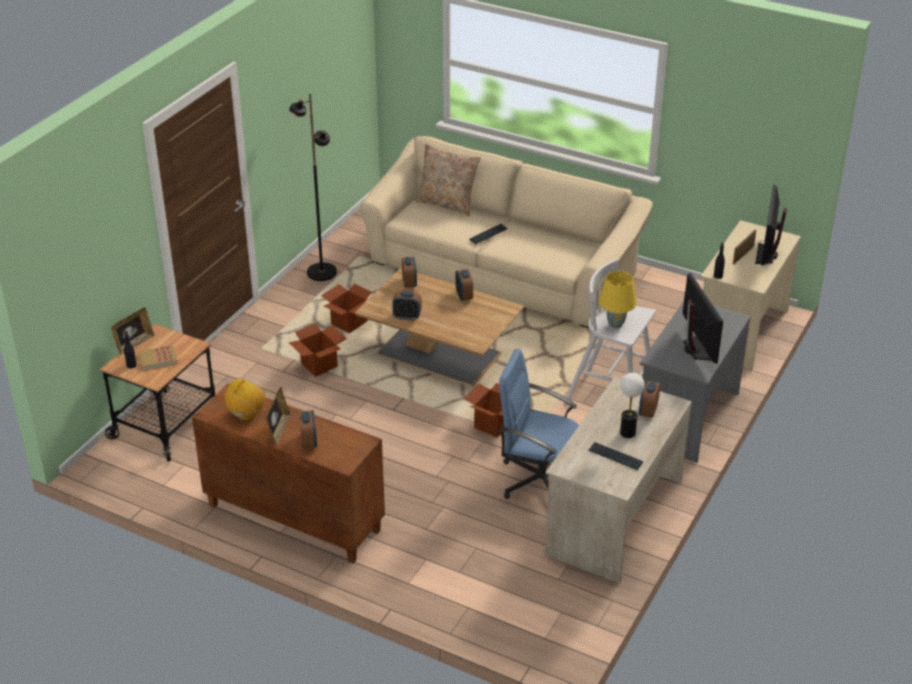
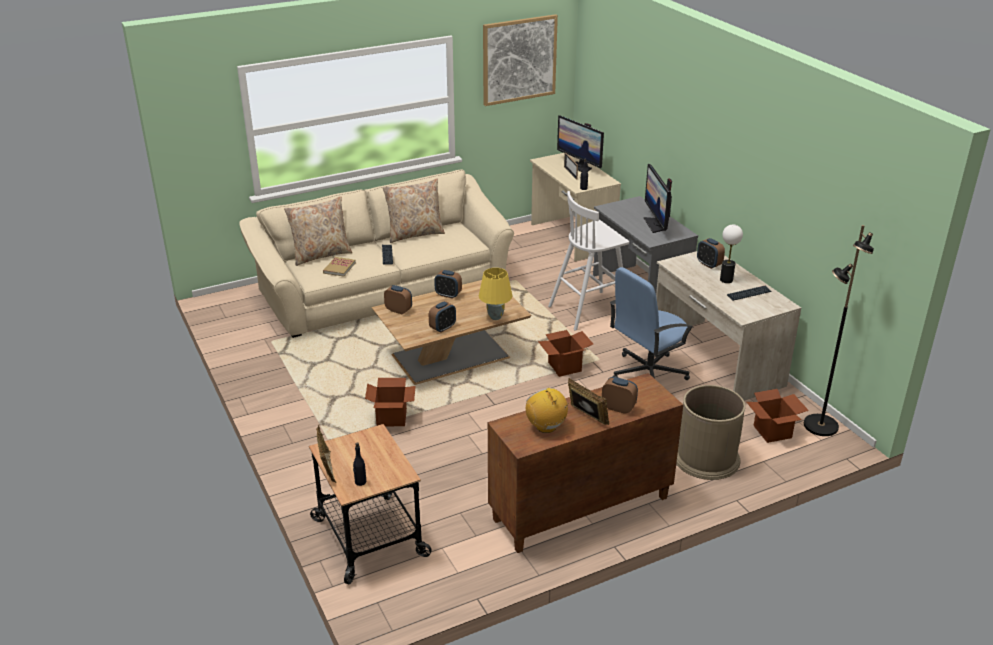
camera: 55 degrees left, 5 degrees down
book [138,345,178,371] -> book moved to [323,257,356,277]
black floor lamp [289,94,337,281] -> black floor lamp moved to [804,225,874,436]
cardboard box [321,283,372,333] -> cardboard box moved to [747,389,809,443]
yellow table lamp [599,271,636,328] -> yellow table lamp moved to [479,268,513,320]
monitor [683,273,723,364] -> monitor turned 120 degrees counterclockwise [644,164,672,233]
none -> beige pillow [383,178,445,243]
none -> picture [483,14,558,106]
none -> brown trash can [676,385,746,480]

